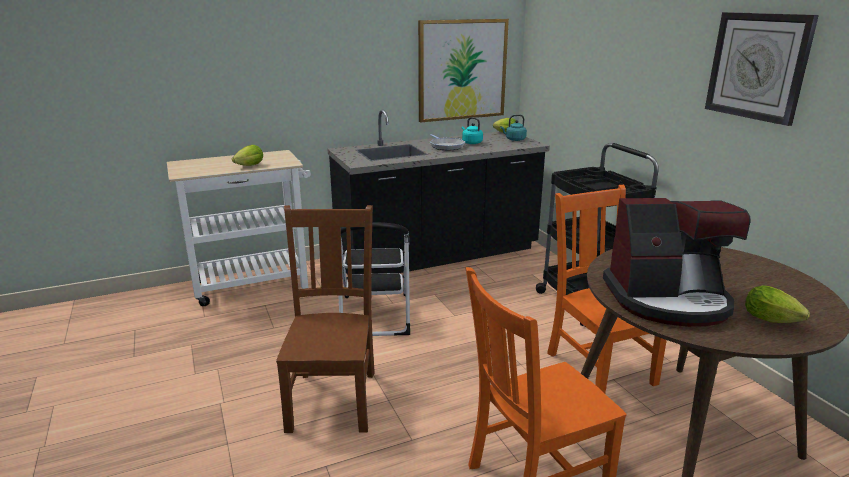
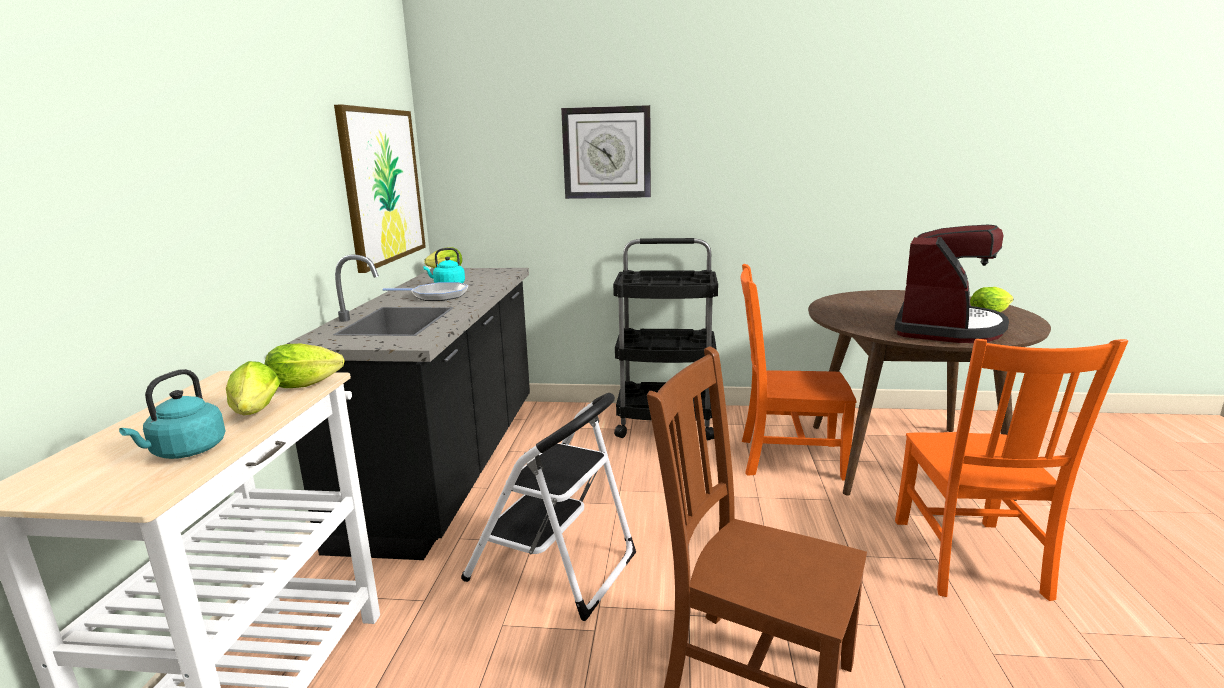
camera: 60 degrees left, 5 degrees down
turquoise kettle [500,114,527,141] -> turquoise kettle moved to [119,369,226,459]
wall clock [705,12,819,126] -> wall clock moved to [561,105,651,199]
none -> lettuce [265,344,345,388]

